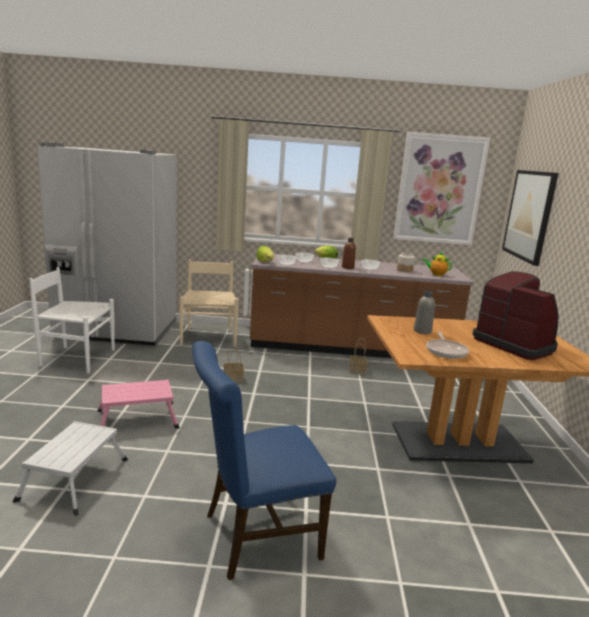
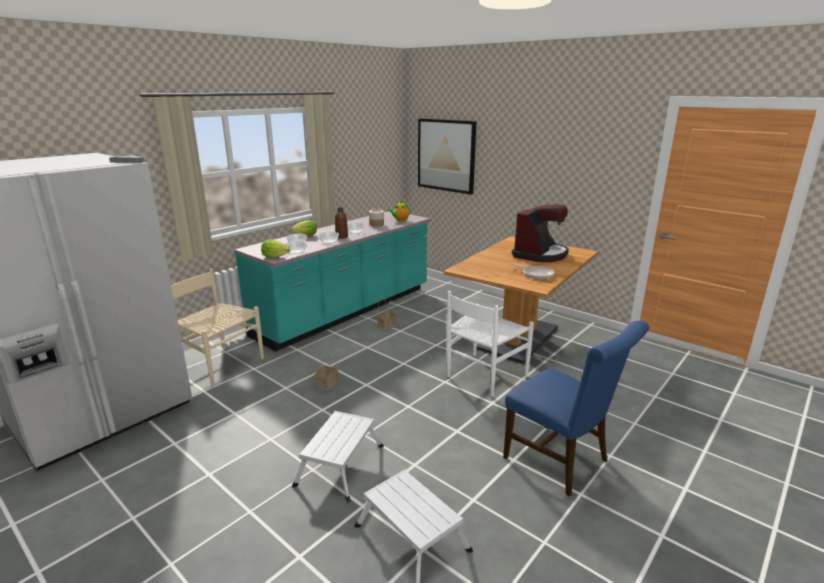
camera: 50 degrees left, 5 degrees up
white chair [30,267,115,373] -> white chair moved to [446,291,534,397]
pink step ladder [97,379,180,429] -> white step ladder [292,411,384,503]
blue chair [192,341,336,581] -> blue chair turned 60 degrees counterclockwise [503,321,649,496]
brown counter [250,254,474,358] -> turquoise counter [234,211,430,351]
picture [393,132,490,245] -> none
grey bottle [414,290,435,334] -> none
coffee machine [473,271,559,360] -> coffee machine turned 120 degrees clockwise [512,204,569,262]

